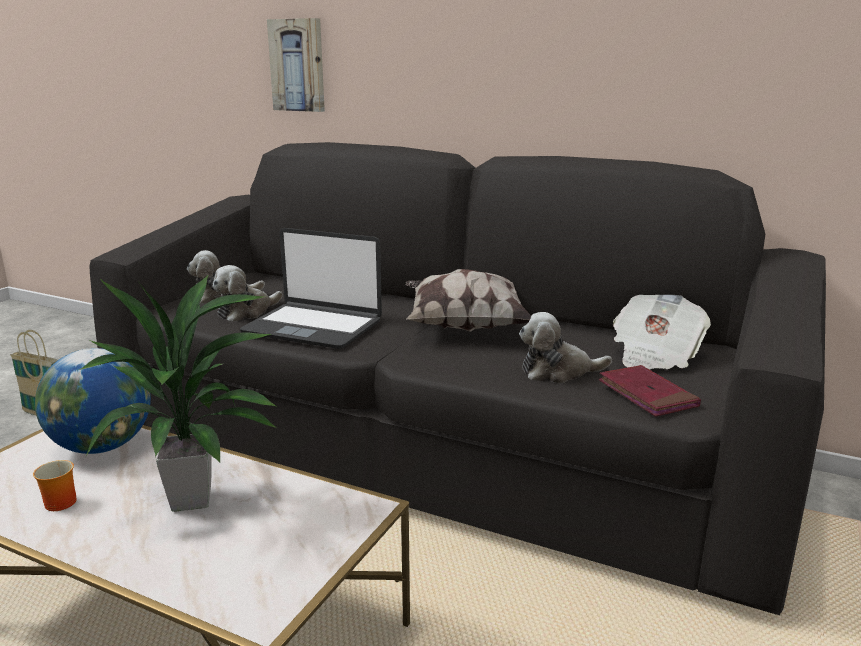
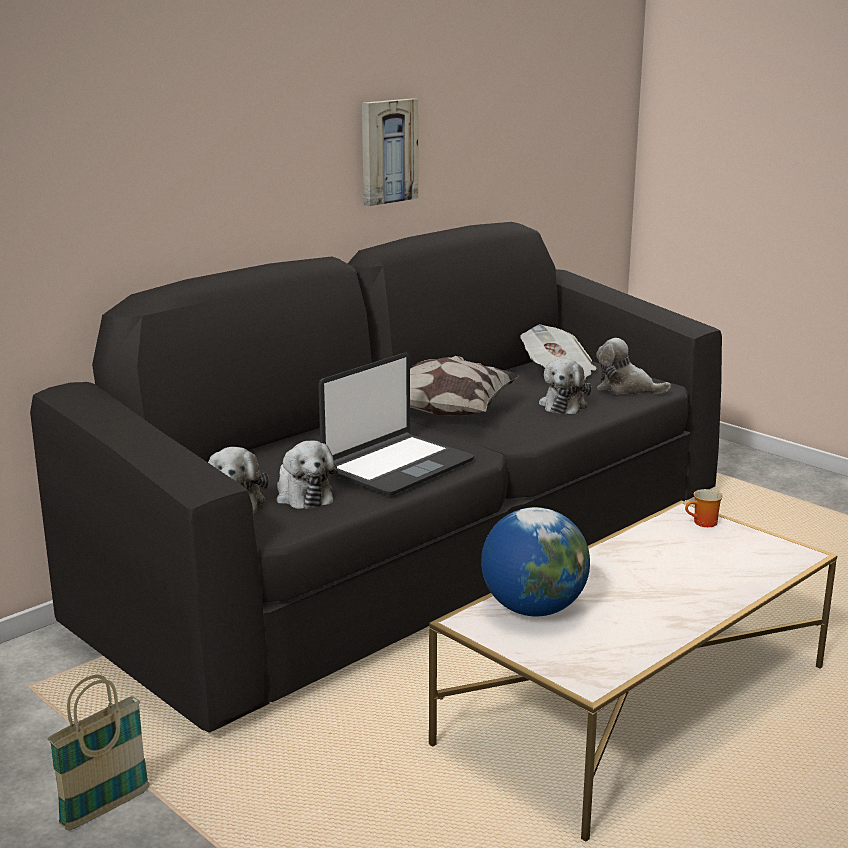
camera: 70 degrees left, 0 degrees up
mug [33,460,77,511] -> mug moved to [685,489,723,527]
potted plant [79,275,276,512] -> none
picture [267,18,325,112] -> picture moved to [362,98,418,206]
red book [599,365,701,417] -> plush toy [596,338,671,395]

